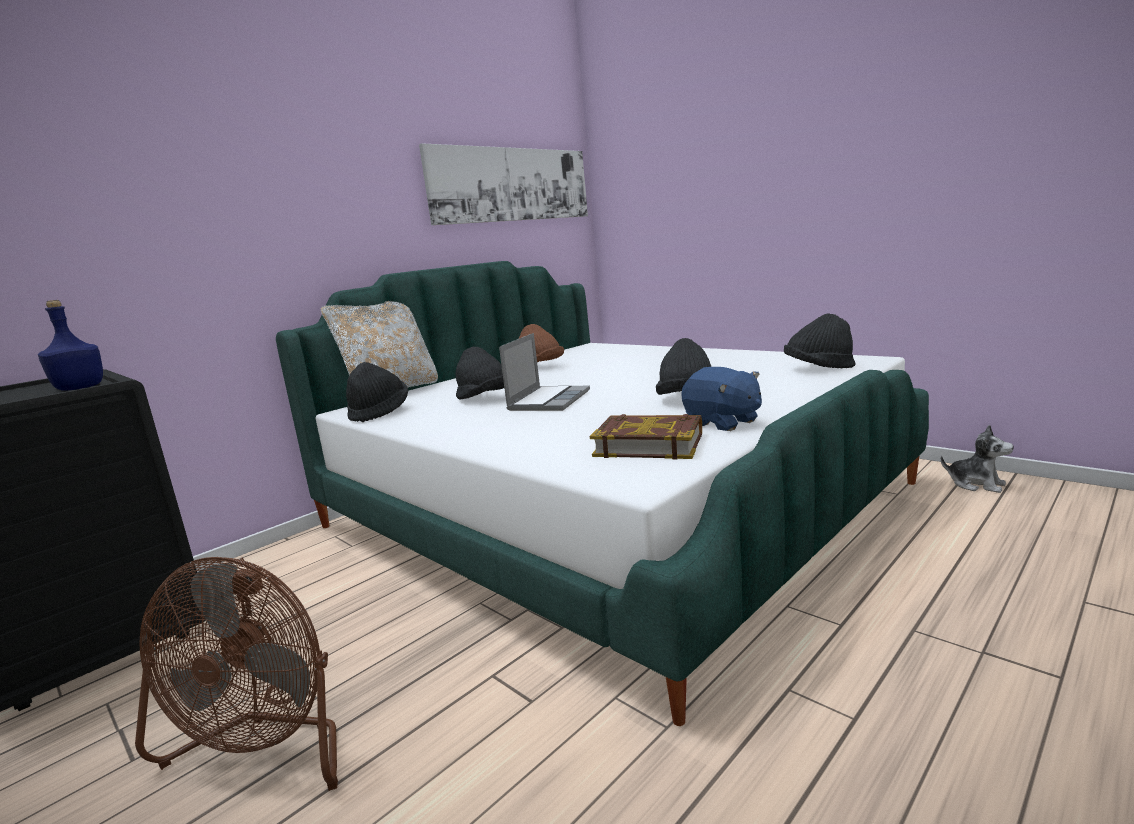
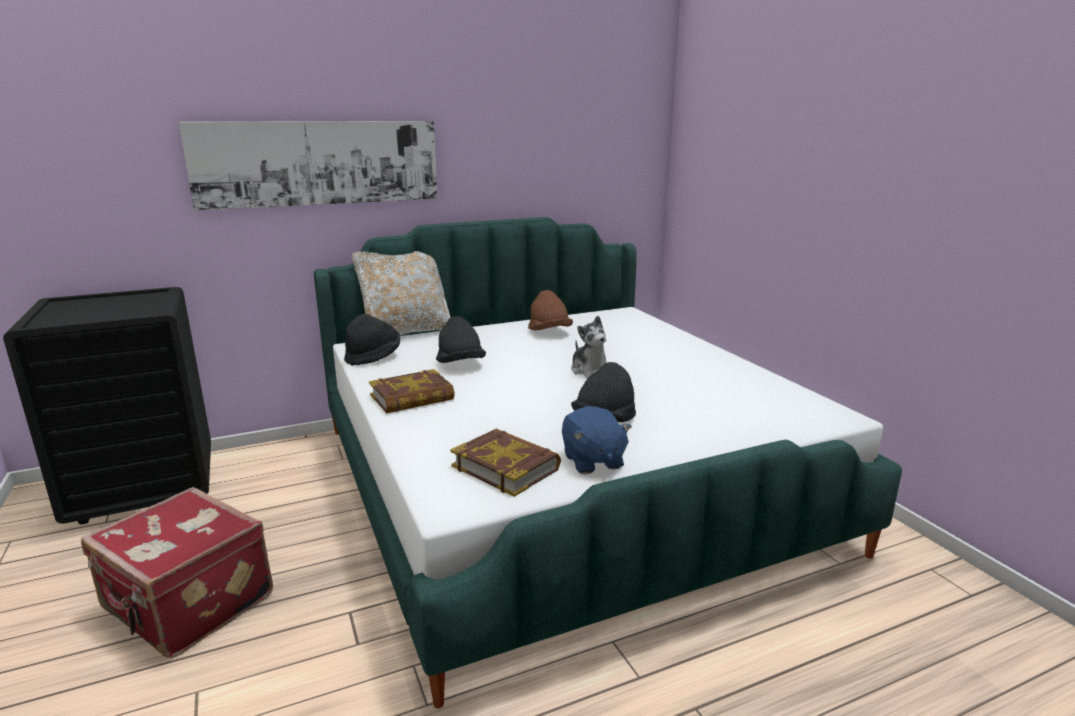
camera: 20 degrees right, 5 degrees up
blue bottle [38,300,103,391] -> none
brown fan [135,557,338,791] -> red suitcase [81,487,273,658]
picture [419,143,588,225] -> picture moved to [179,121,438,211]
laptop [499,333,590,411] -> none
black hat [784,313,856,368] -> none
plush toy [941,424,1014,493] -> plush toy moved to [571,316,607,378]
none -> book [369,369,455,413]

